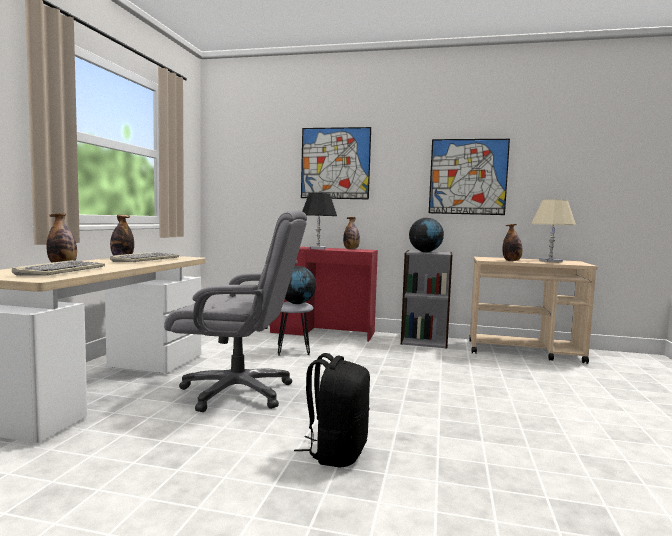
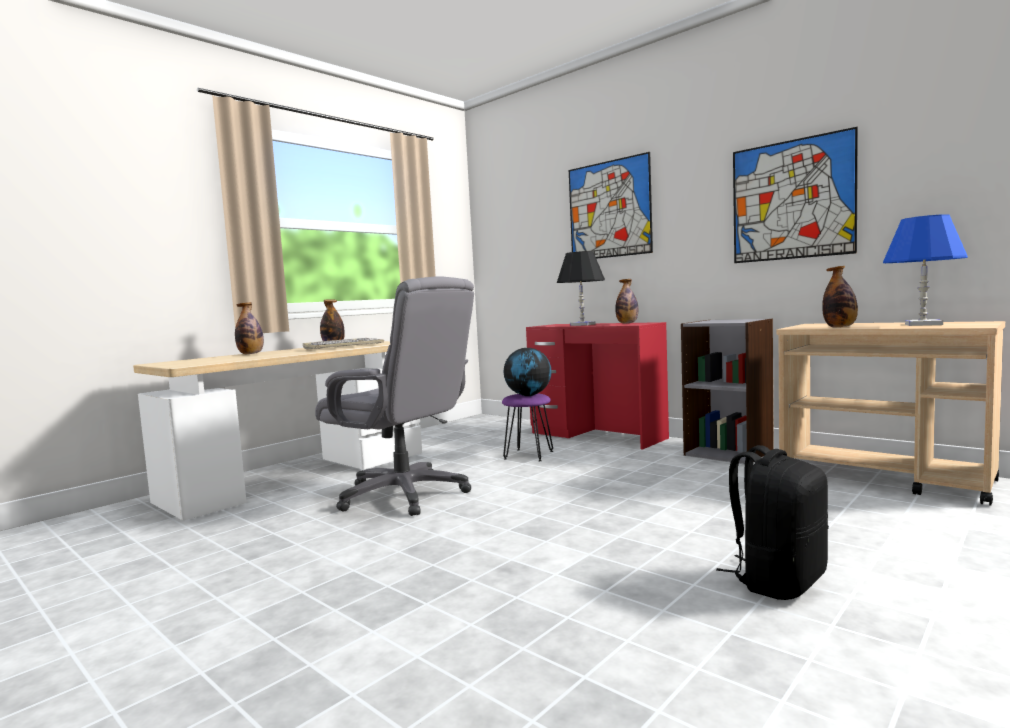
camera: 30 degrees right, 0 degrees up
keyboard [12,260,105,276] -> none
grey stool [278,302,313,355] -> purple stool [502,393,553,461]
black backpack [294,353,370,468] -> black backpack moved to [716,445,829,600]
globe [409,218,444,252] -> none
beige table lamp [531,199,576,263] -> blue table lamp [883,214,968,326]

